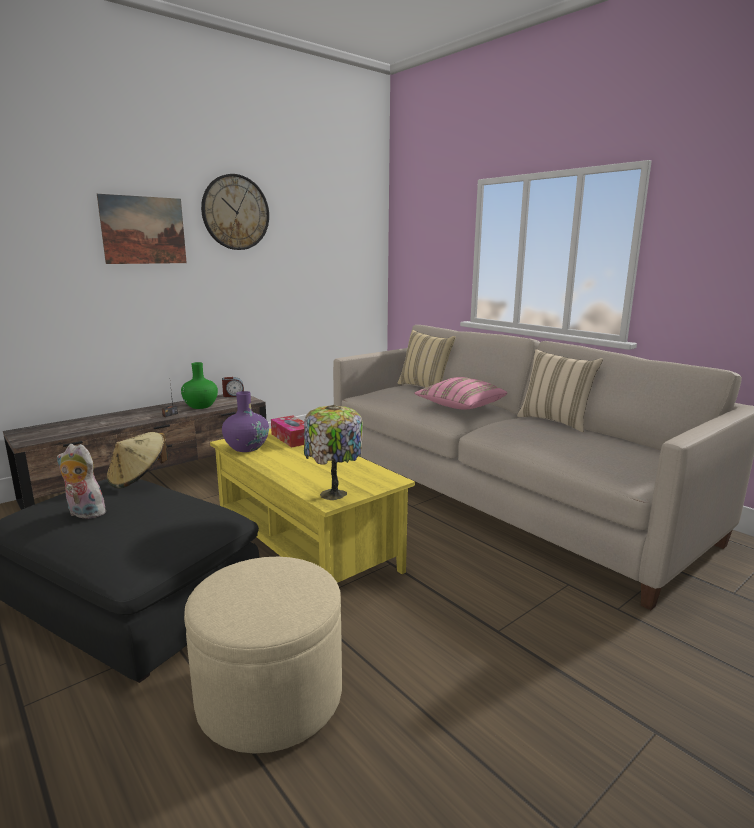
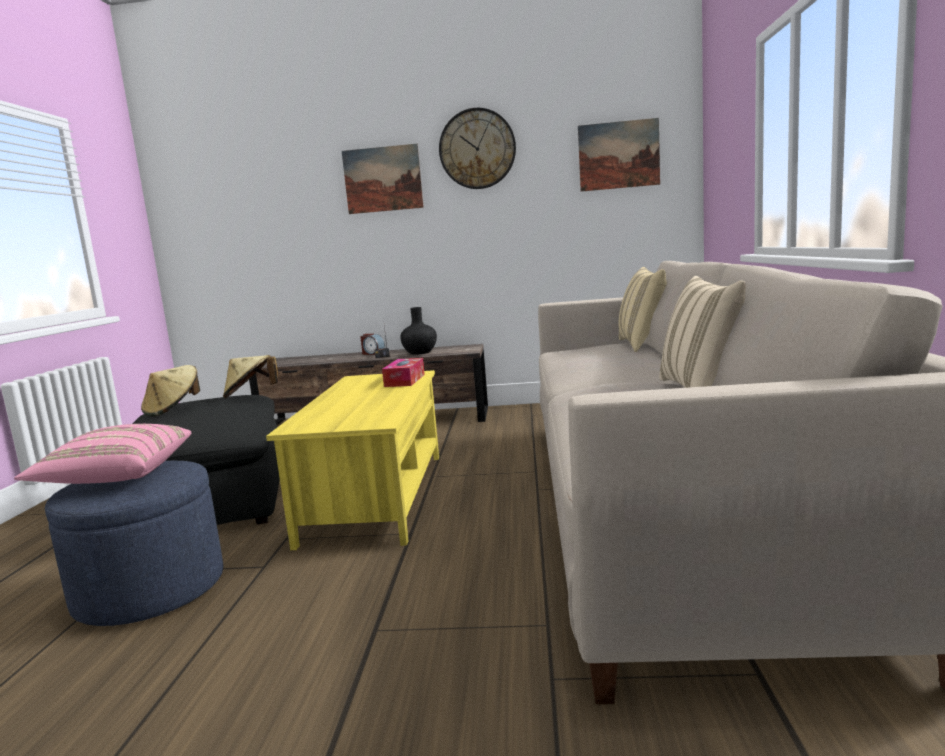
camera: 45 degrees right, 5 degrees down
plush toy [57,444,110,519] -> beige hat [141,365,200,417]
green vase [181,362,218,409] -> black vase [400,307,437,355]
beige ottoman [184,557,342,754] -> blue ottoman [45,461,223,626]
alarm clock [222,377,244,397] -> alarm clock moved to [360,334,385,355]
purple vase [222,391,269,452] -> none
table lamp [304,405,363,500] -> none
pink pillow [414,377,507,410] -> pink pillow moved to [14,424,191,484]
none -> picture [578,118,660,192]

